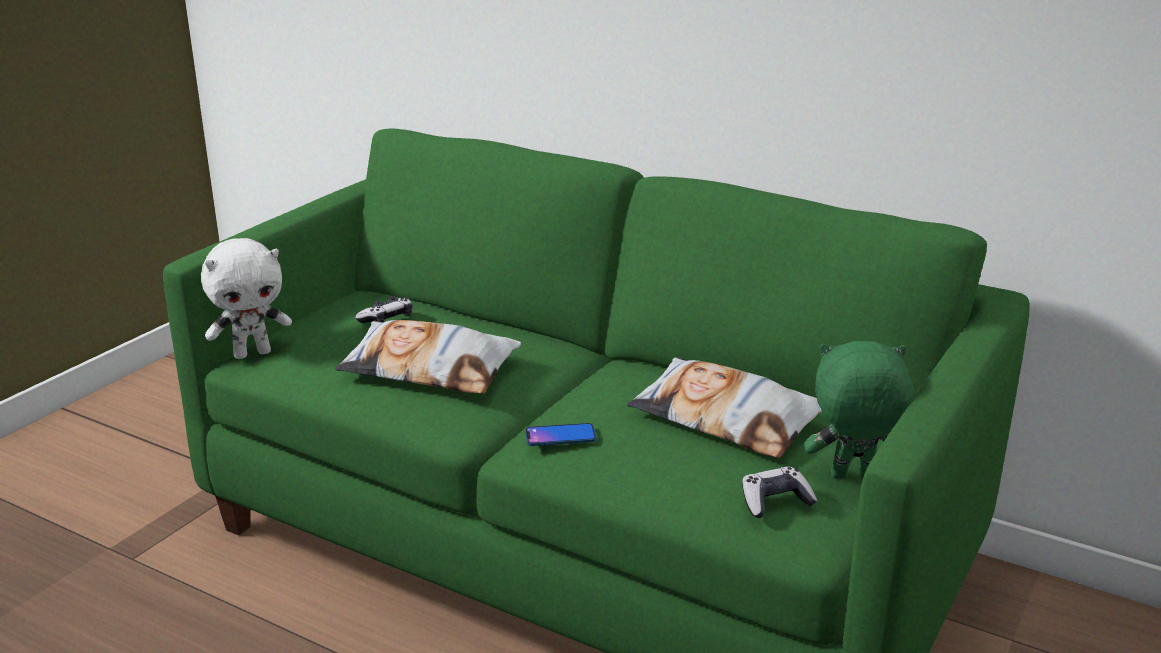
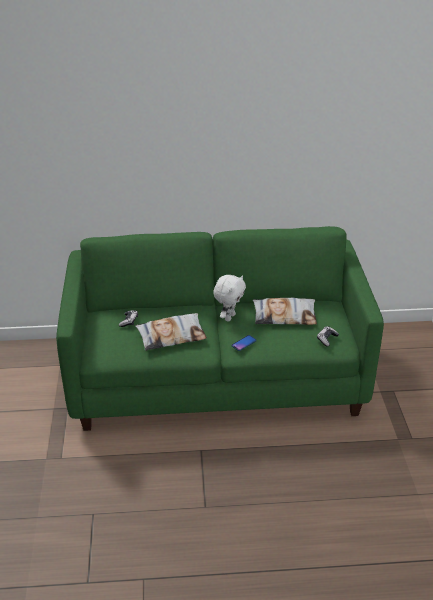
camera: 35 degrees left, 10 degrees up
white plush toy [201,238,292,359] -> white plush toy moved to [213,275,246,321]
green plush toy [804,341,914,479] -> none

